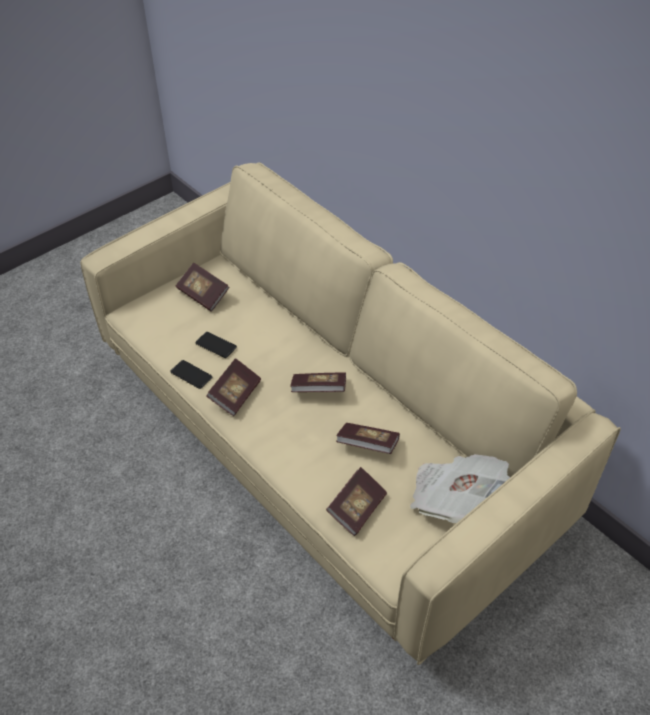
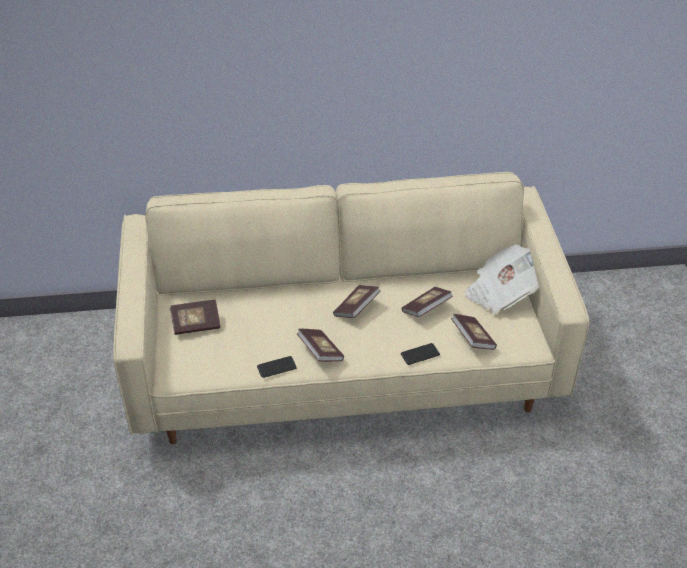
camera: 55 degrees left, 5 degrees down
phone [196,332,237,358] -> phone moved to [401,343,440,365]

